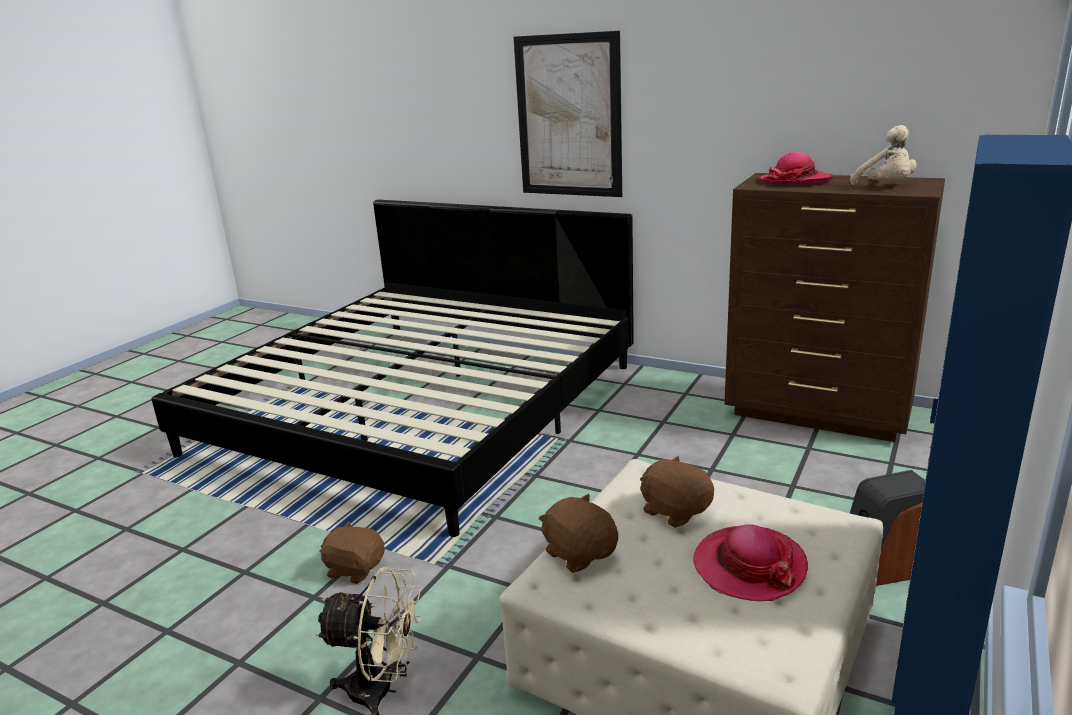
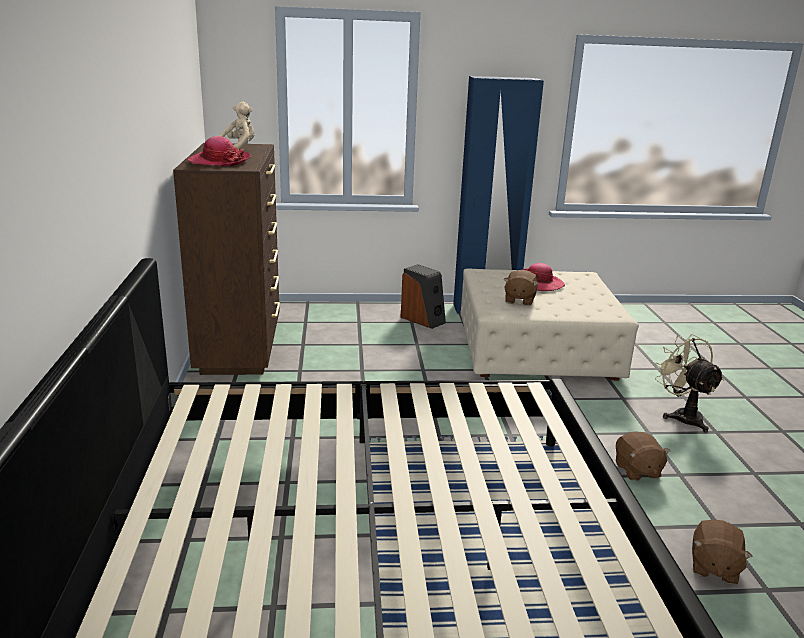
camera: 125 degrees left, 0 degrees up
picture [514,31,622,197] -> none
brown plush toy [538,494,618,573] -> brown plush toy moved to [692,519,753,584]

